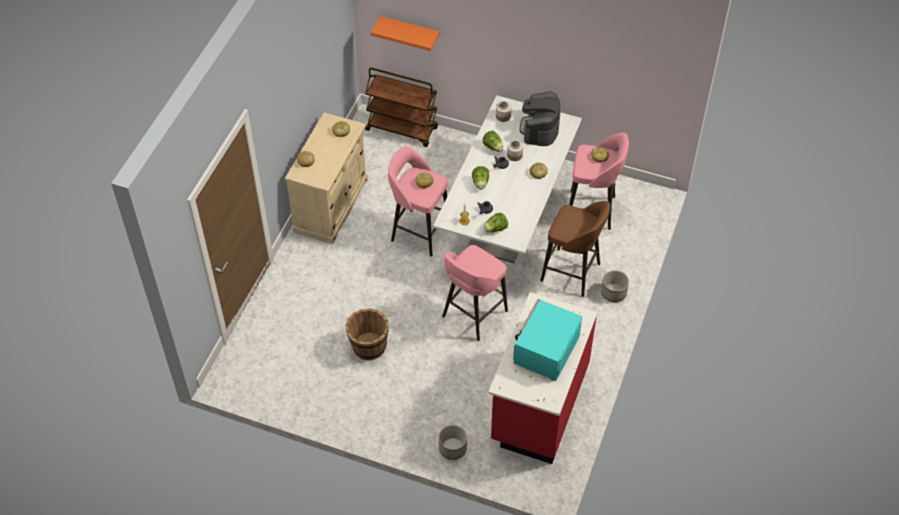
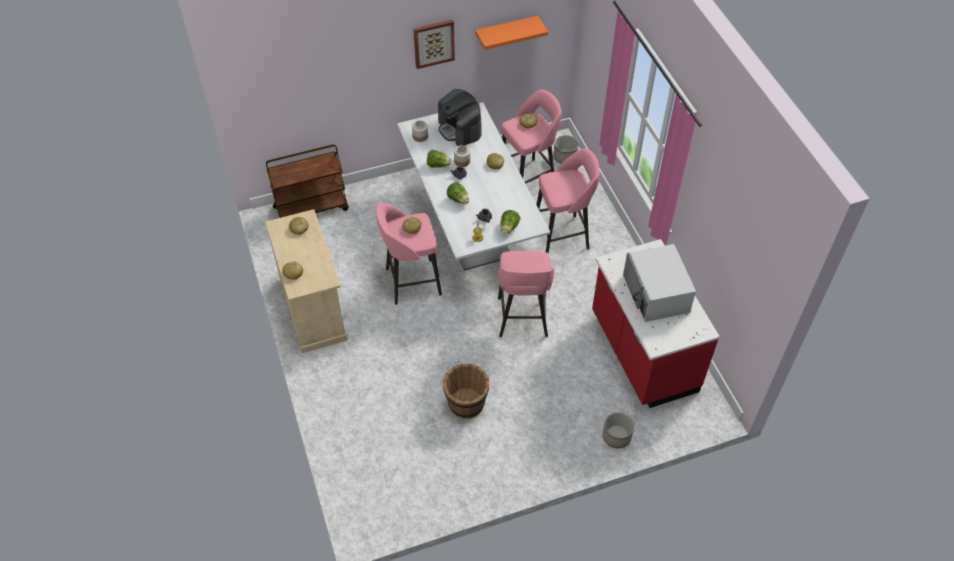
camera: 40 degrees left, 0 degrees up
orange shelf [370,16,440,51] -> orange shelf moved to [475,16,548,50]
turquoise microwave [513,299,582,381] -> white microwave [623,244,696,322]
brown stool [540,201,610,297] -> pink stool [536,148,599,253]
planter [601,270,629,302] -> planter moved to [553,135,578,164]
none -> picture [413,20,455,69]

